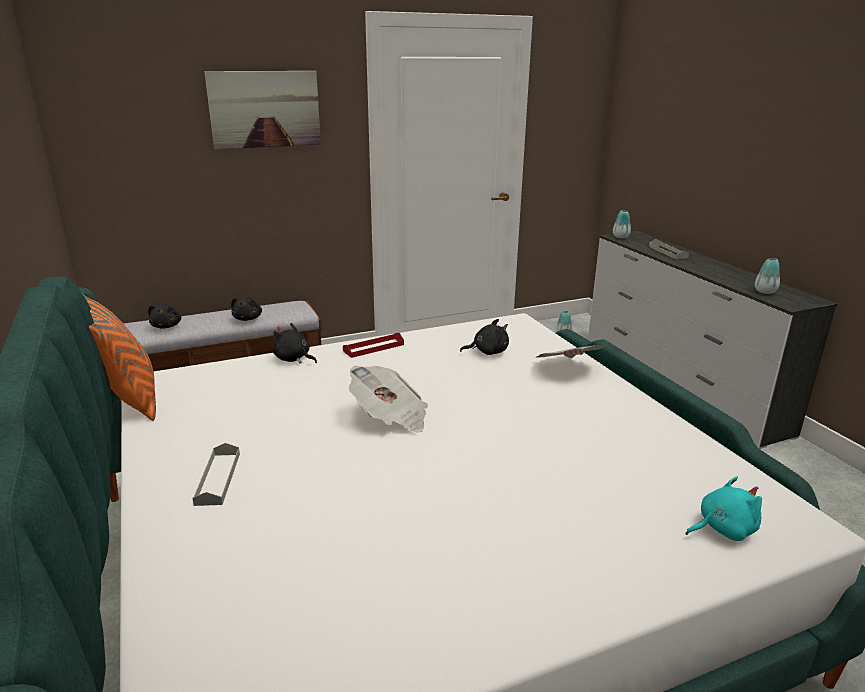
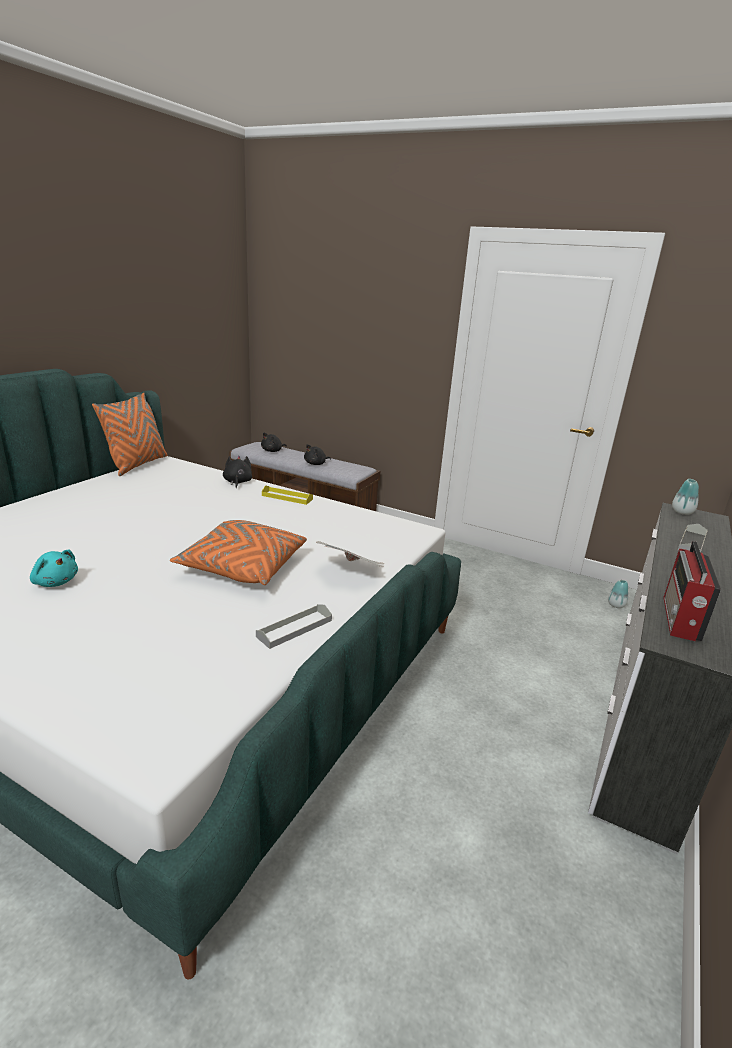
camera: 50 degrees right, 0 degrees up
grey tray [192,443,240,506] -> grey tray moved to [256,604,332,649]
picture [204,71,321,149] -> none
red tray [343,333,404,358] -> yellow tray [262,485,313,505]
newspaper [348,366,428,433] -> none
black plush toy [460,319,509,355] -> none
turquoise plush toy [686,476,762,541] -> turquoise plush toy moved to [30,550,78,587]
vase [755,258,780,294] -> radio [663,541,721,641]
none -> orange pillow [170,520,307,585]

